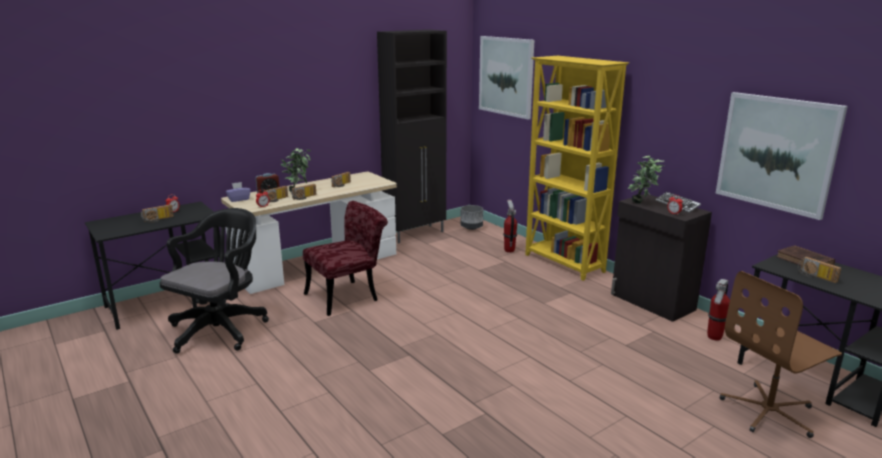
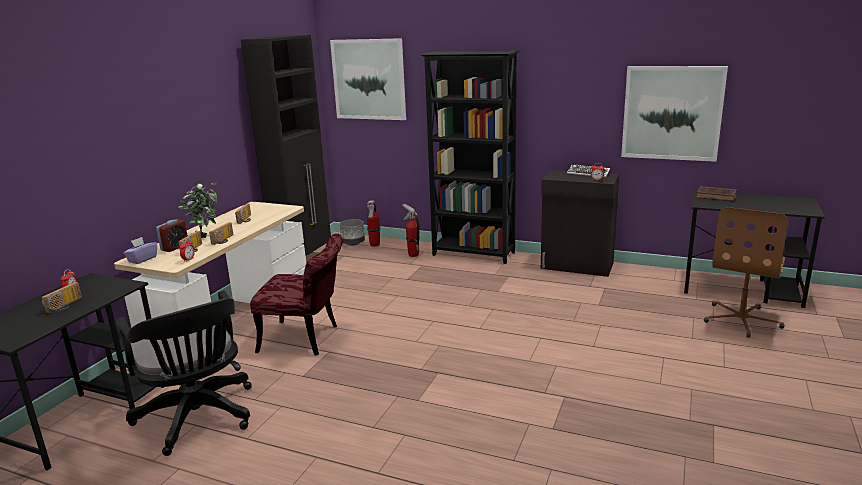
camera: 30 degrees left, 0 degrees up
black office chair [159,208,269,354] -> black office chair turned 150 degrees clockwise [117,290,252,456]
red chair [303,201,388,316] -> red chair turned 75 degrees clockwise [250,233,343,355]
yellow bookcase [525,56,629,281] -> black bookcase [421,51,519,264]
potted plant [627,156,664,204] -> none
fire extinguisher [707,279,730,341] -> fire extinguisher moved to [367,200,381,247]
radio [798,257,841,283] -> none

